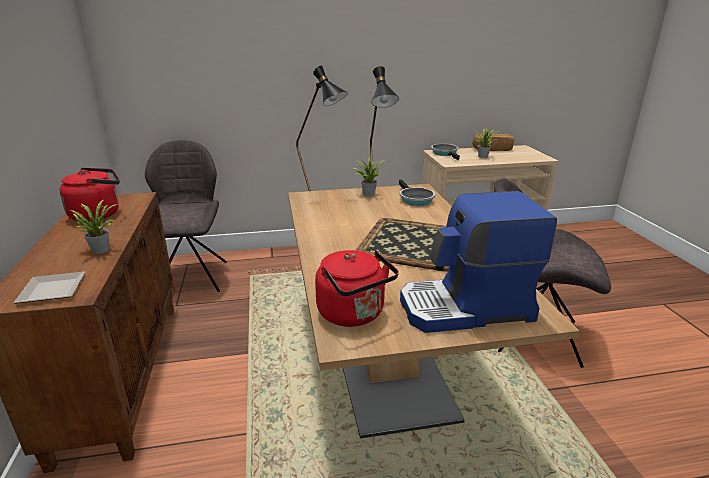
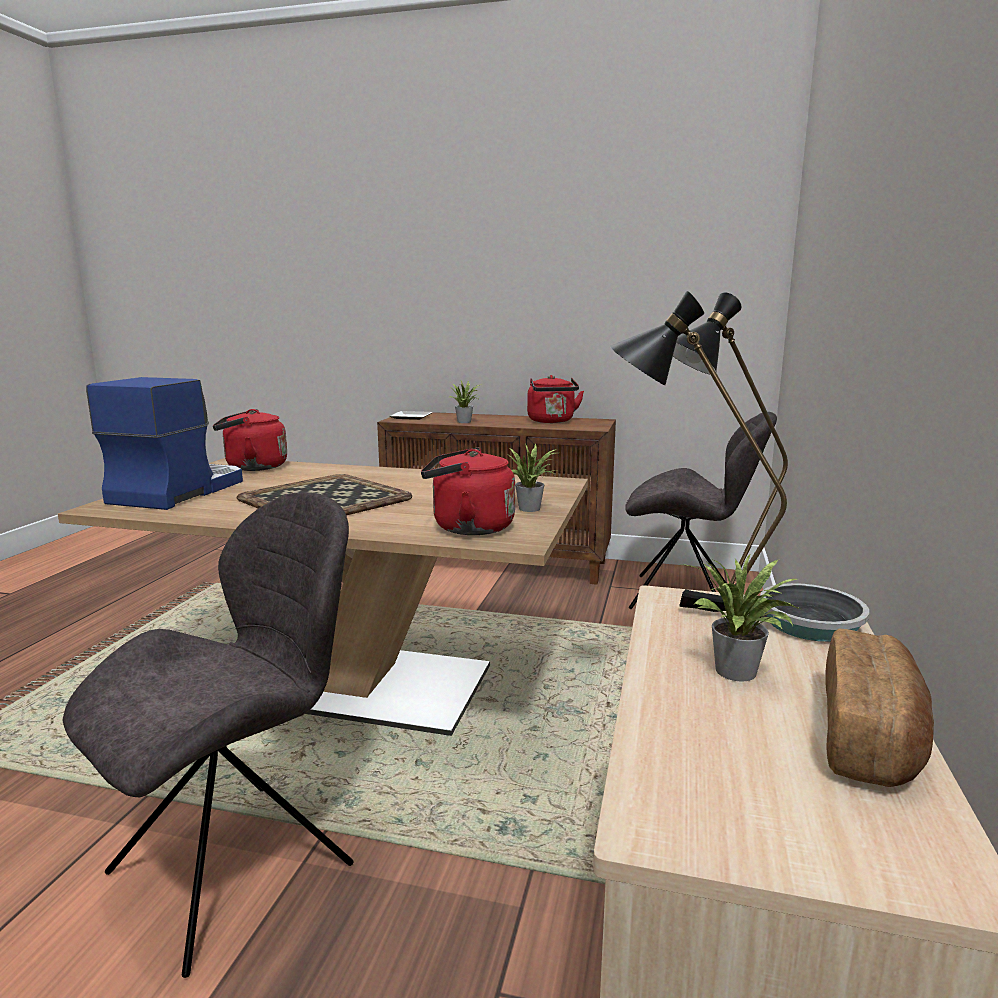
camera: 115 degrees right, 10 degrees down
frying pan [399,180,435,206] -> red kettle [421,447,515,535]

